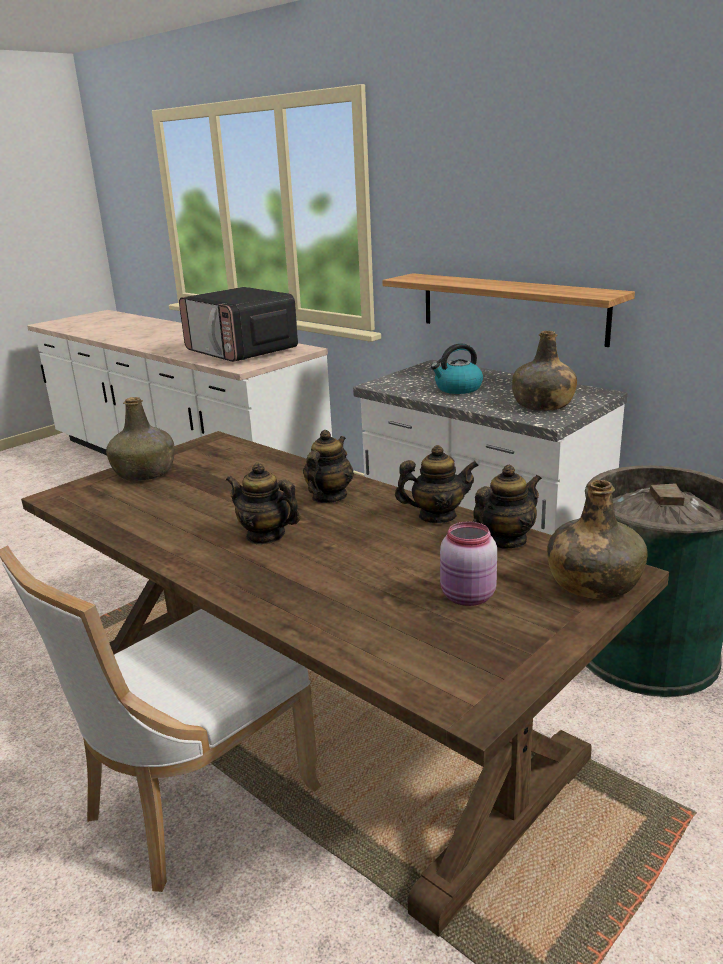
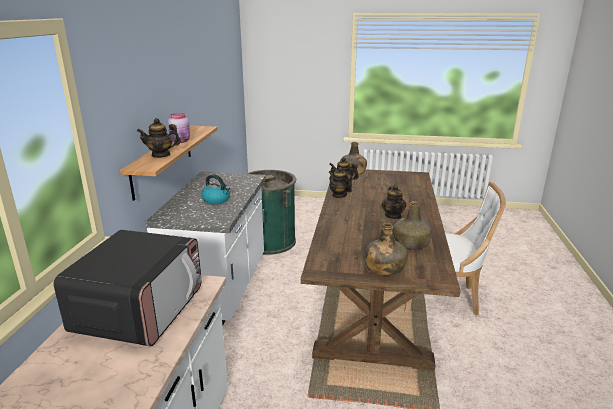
camera: 125 degrees left, 0 degrees up
teapot [303,430,354,503] -> teapot moved to [137,118,181,158]
pink jar [440,522,497,606] -> pink jar moved to [168,113,190,143]
green bottle [512,331,577,411] -> green bottle moved to [393,201,432,250]

